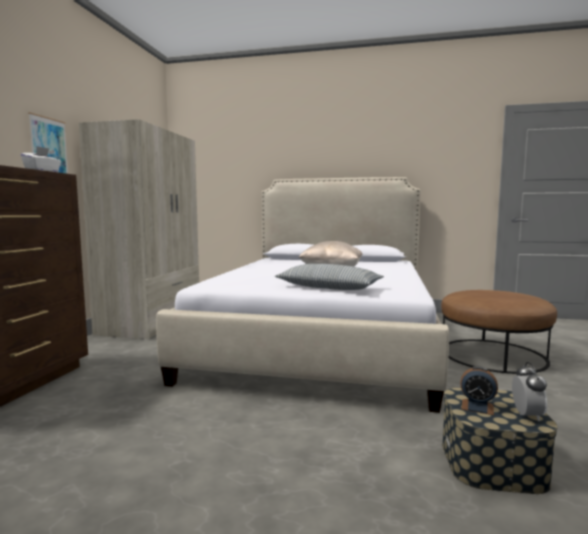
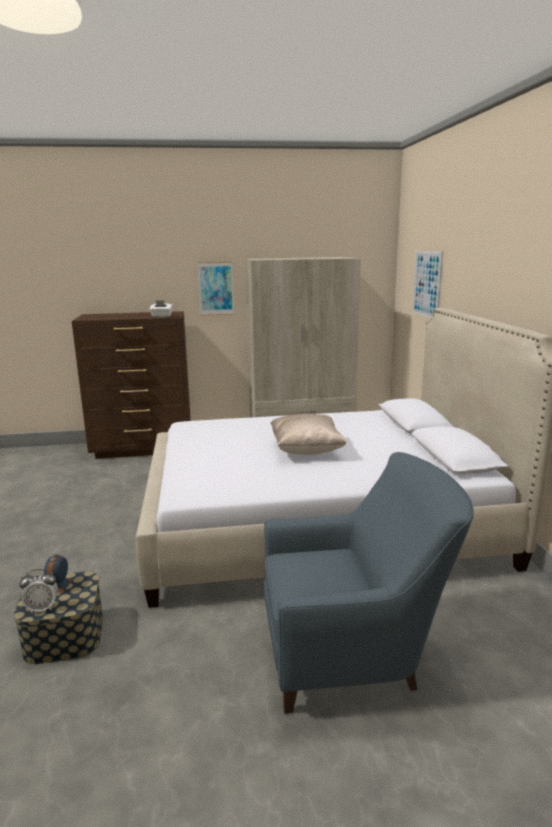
camera: 70 degrees right, 10 degrees up
pillow [275,264,384,290] -> none
brown ottoman [441,290,557,374] -> blue armchair [264,452,474,714]
none -> picture [412,251,443,318]

